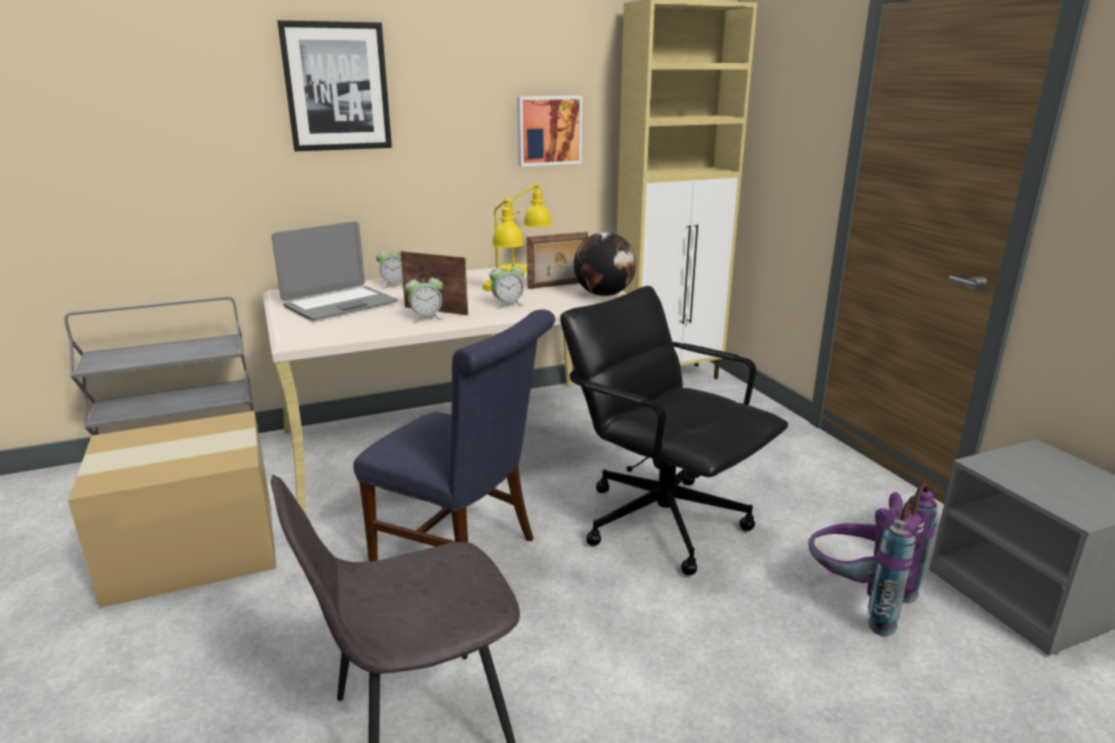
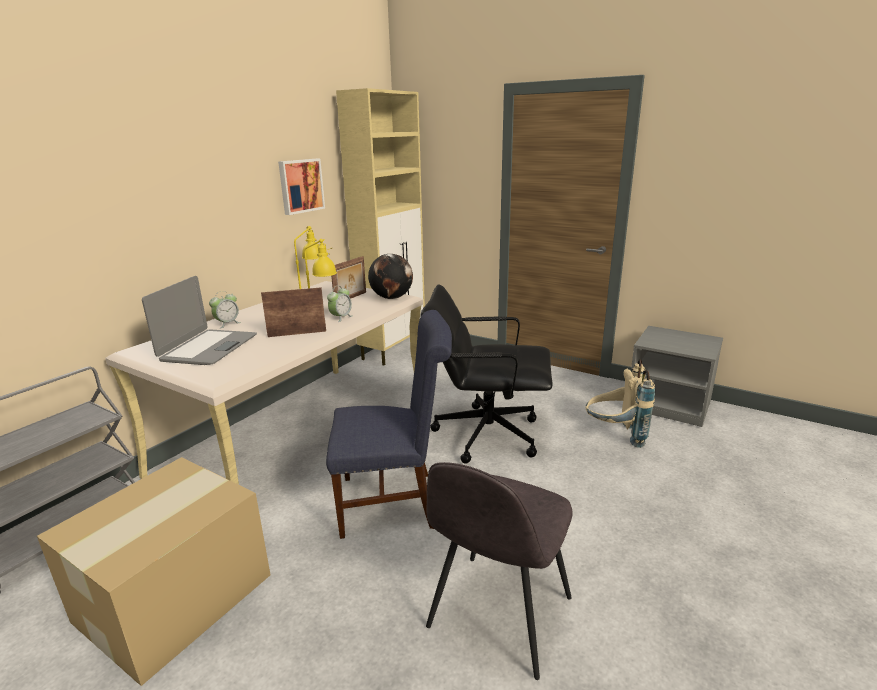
camera: 35 degrees left, 0 degrees up
picture [277,20,392,151] -> none
alarm clock [405,273,443,323] -> none
purple backpack [808,483,937,636] -> beige backpack [586,359,655,448]

